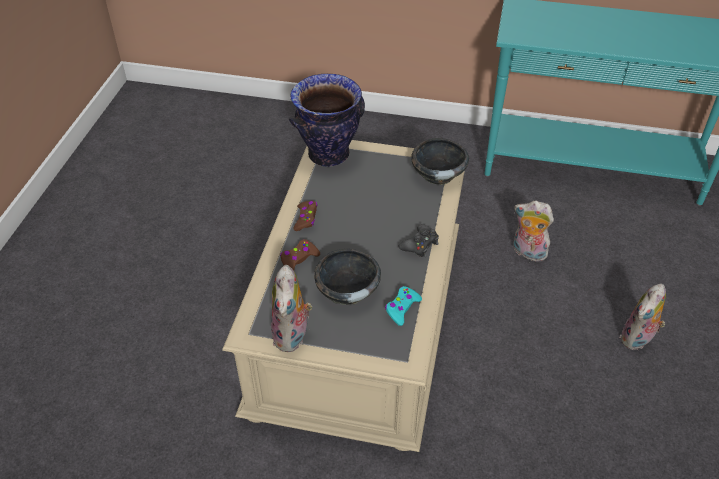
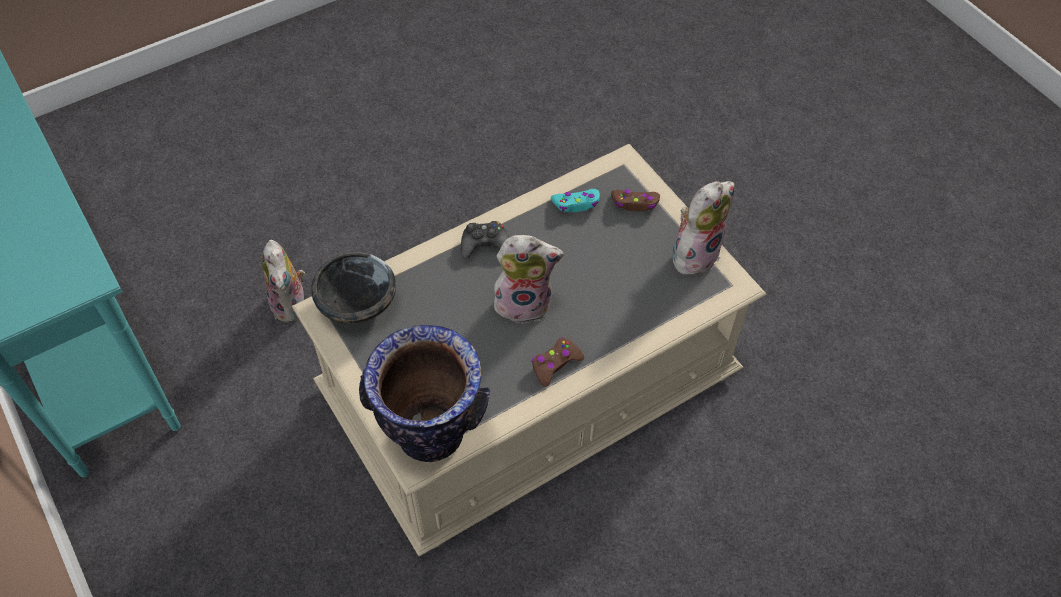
camera: 135 degrees left, 10 degrees up
brown game controller [280,239,320,271] -> brown game controller moved to [611,189,660,211]
black bowl [314,249,381,305] -> none
plush toy [620,284,666,350] -> plush toy moved to [494,235,564,324]

